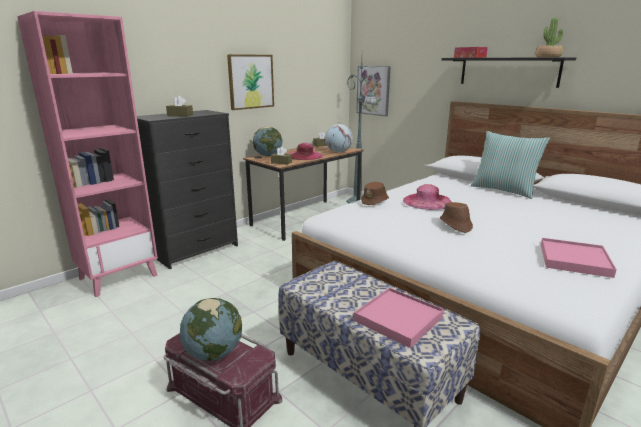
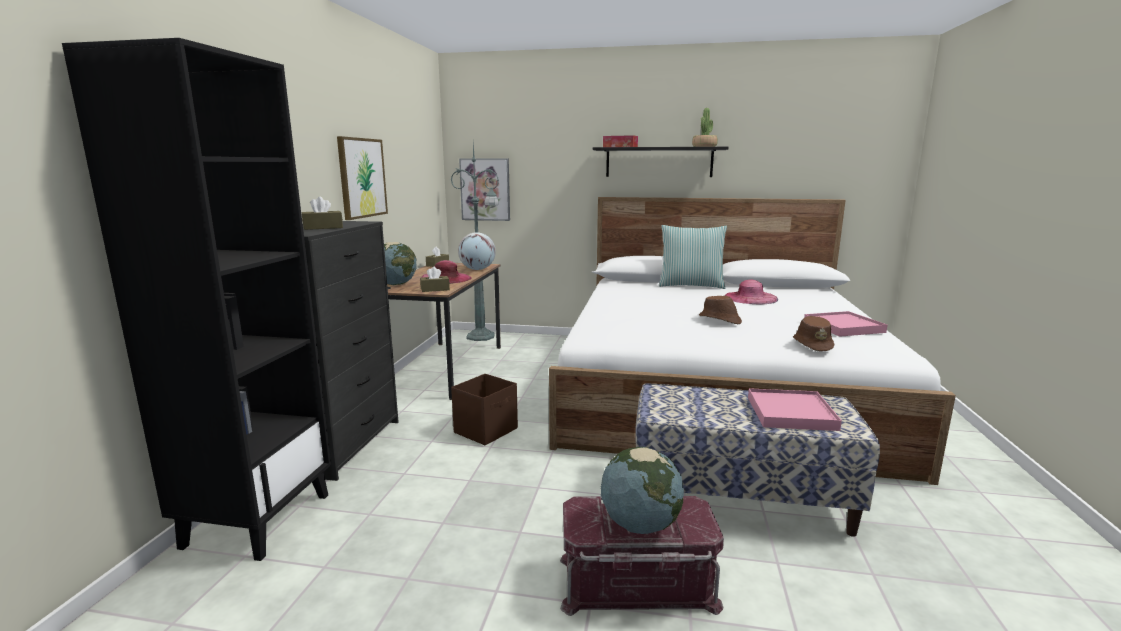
camera: 35 degrees left, 5 degrees down
pink bookcase [17,11,158,297] -> black bookcase [62,38,331,561]
brown hat [361,182,389,205] -> brown hat moved to [793,316,834,351]
pink hat [403,184,451,210] -> pink hat moved to [724,280,778,304]
none -> brown storage box [451,374,518,445]

